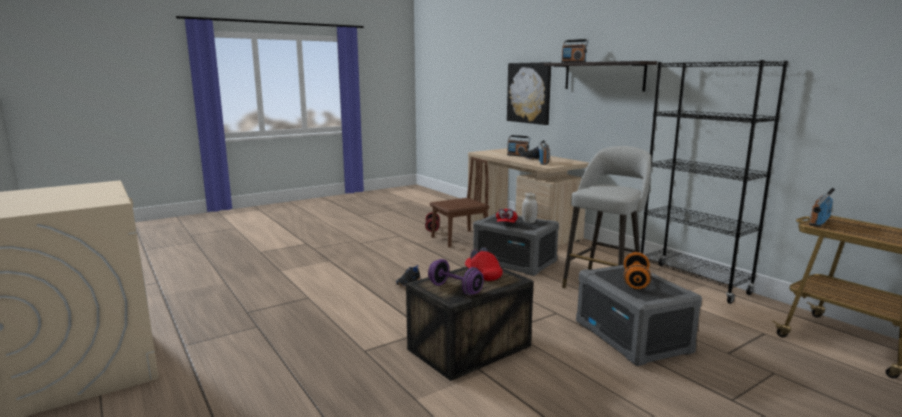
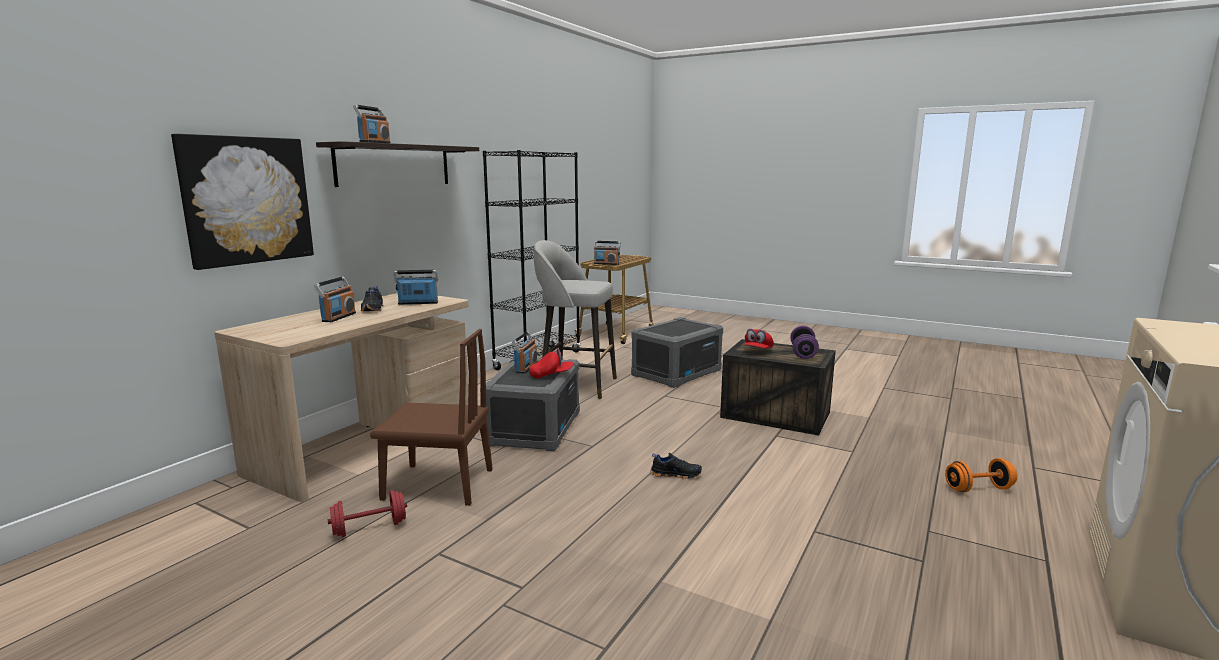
camera: 115 degrees left, 0 degrees up
brown chair [430,157,489,247] -> brown chair turned 150 degrees clockwise [370,329,493,506]
white jar [522,193,538,223] -> radio [512,331,537,374]
orange dumbbell [624,252,651,289] -> orange dumbbell moved to [945,458,1017,493]

